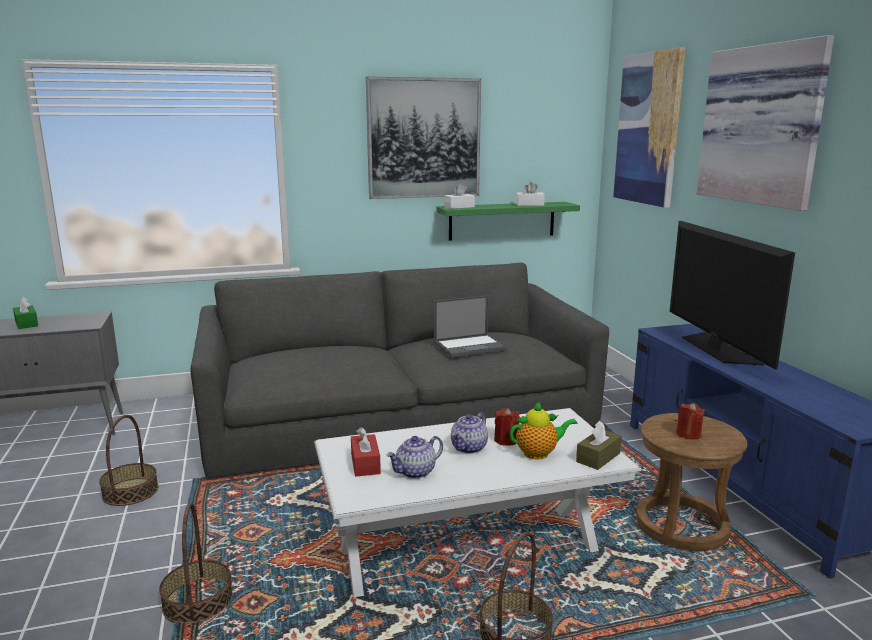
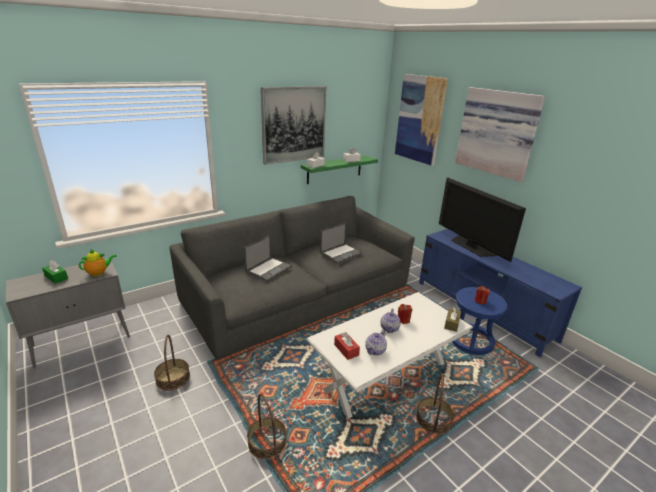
camera: 20 degrees left, 10 degrees up
teapot [510,402,577,459] -> teapot moved to [79,249,117,276]
brown stool [636,413,747,551] -> blue stool [452,287,508,355]
none -> laptop [244,235,292,282]

